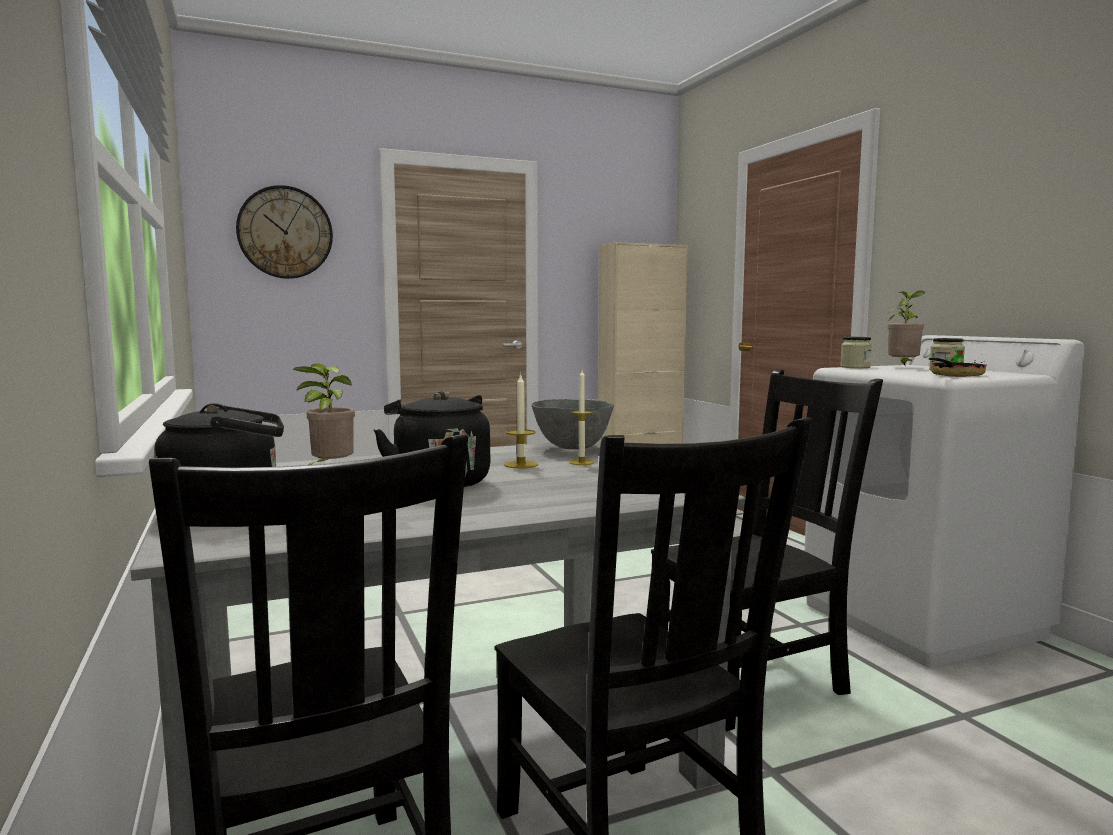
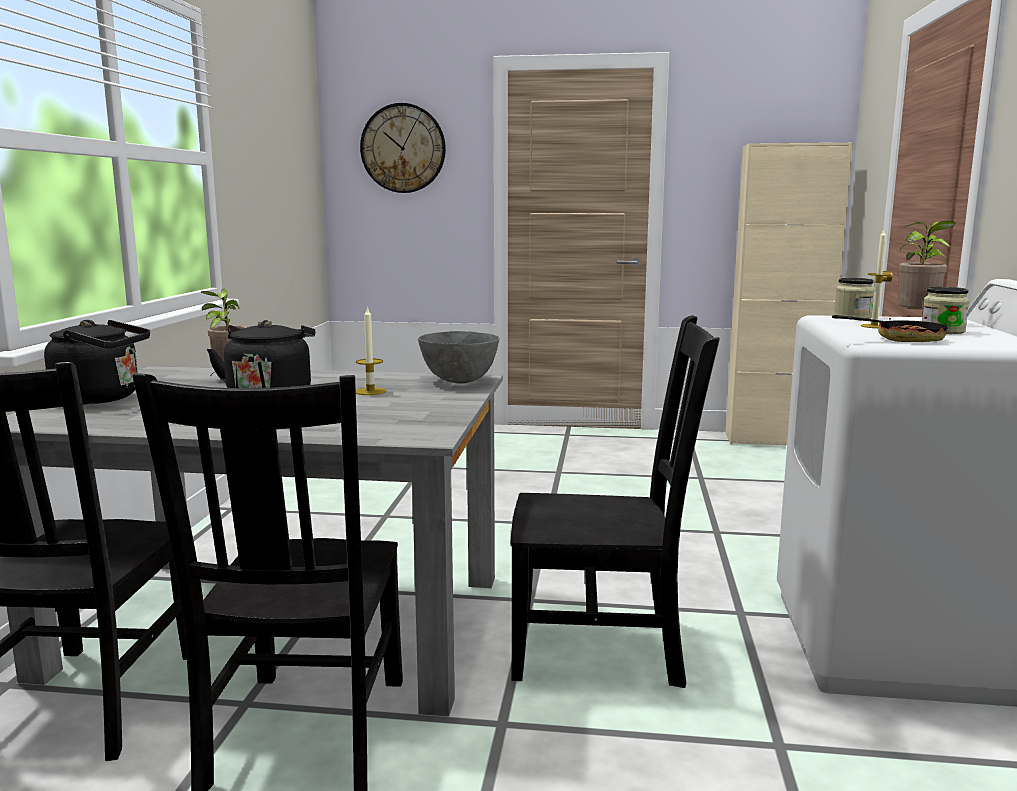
camera: 30 degrees right, 5 degrees up
candle [569,370,594,465] -> candle moved to [861,230,891,328]

